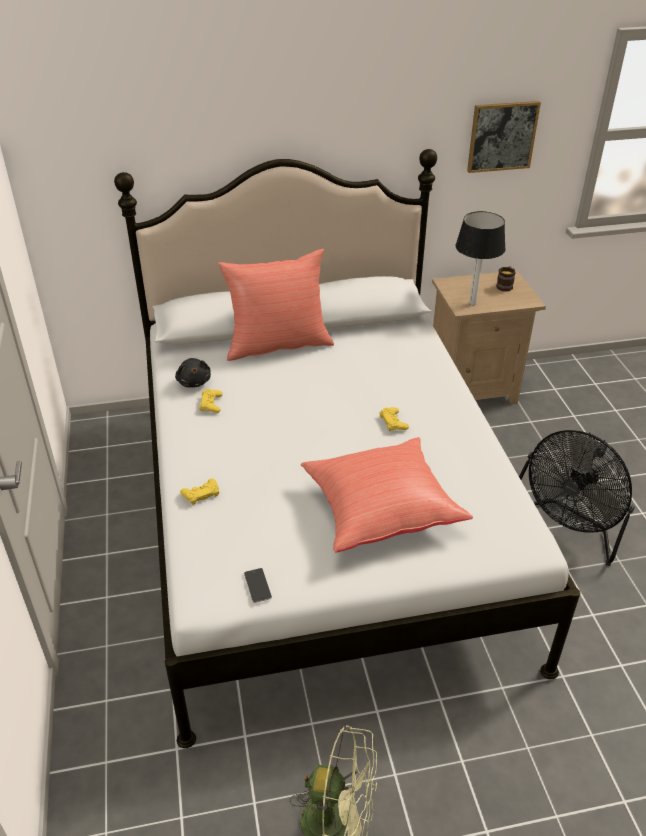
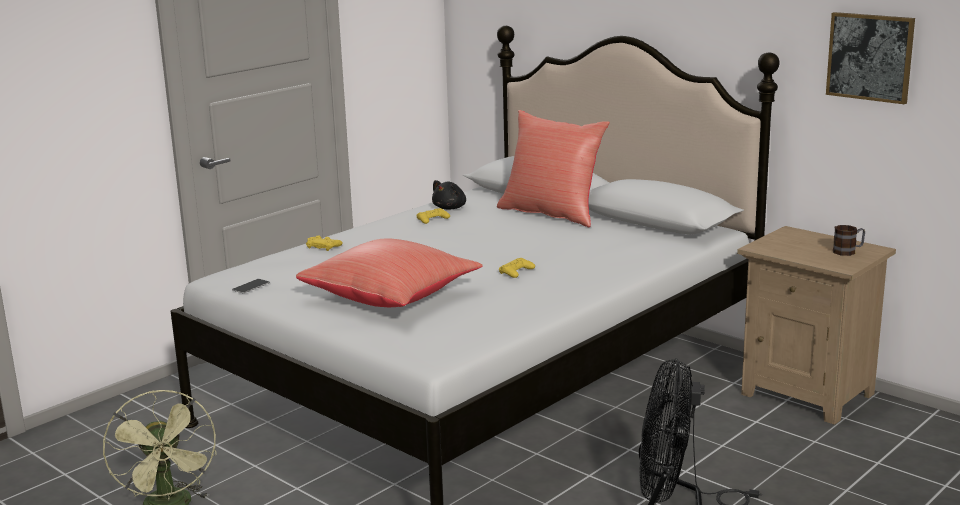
camera: 55 degrees right, 20 degrees down
table lamp [456,211,506,306] -> none

